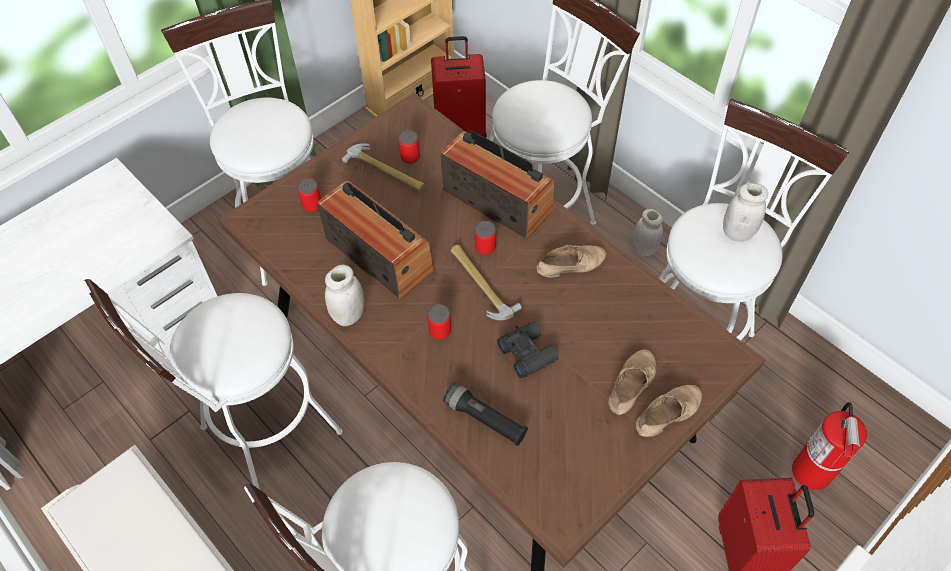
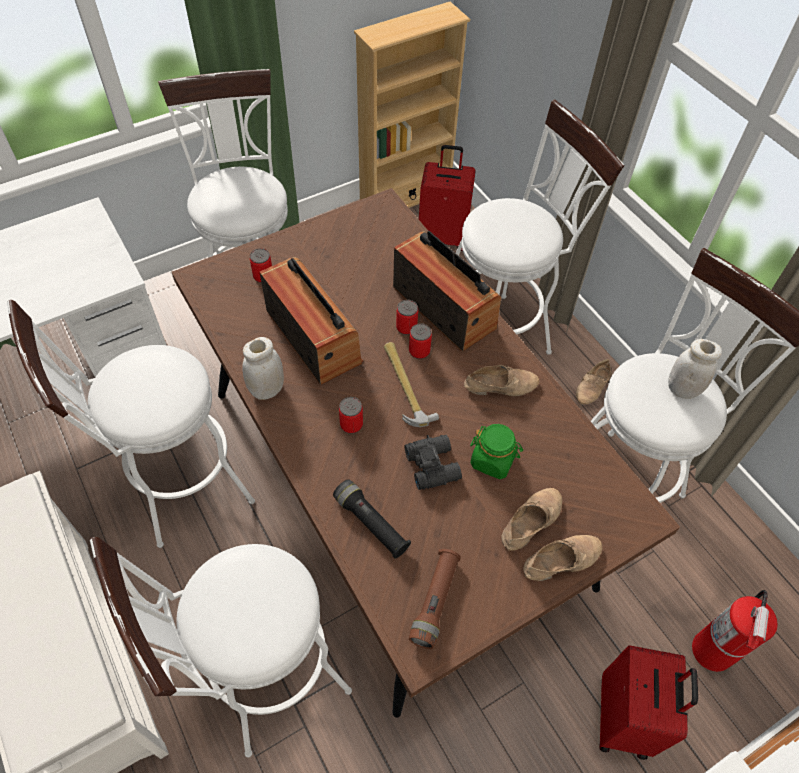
camera: 10 degrees right, 0 degrees up
hammer [342,143,425,192] -> none
can [398,130,420,164] -> can moved to [396,300,418,335]
white jar [633,209,663,256] -> beige shoe [576,359,612,405]
none -> brown flashlight [409,549,461,649]
none -> green jar [470,424,523,479]

